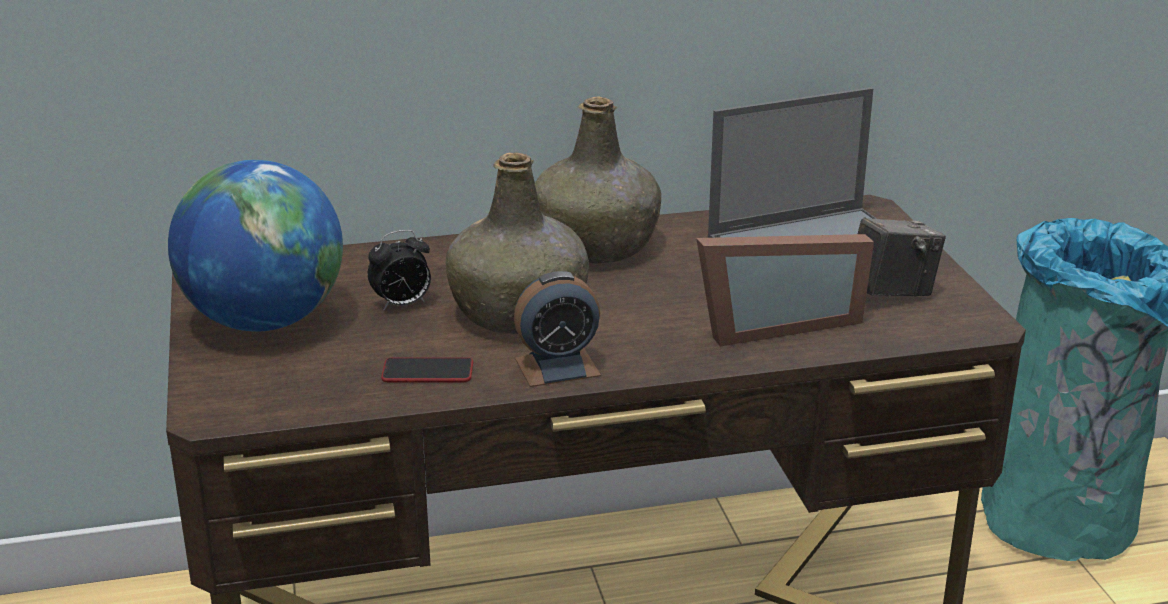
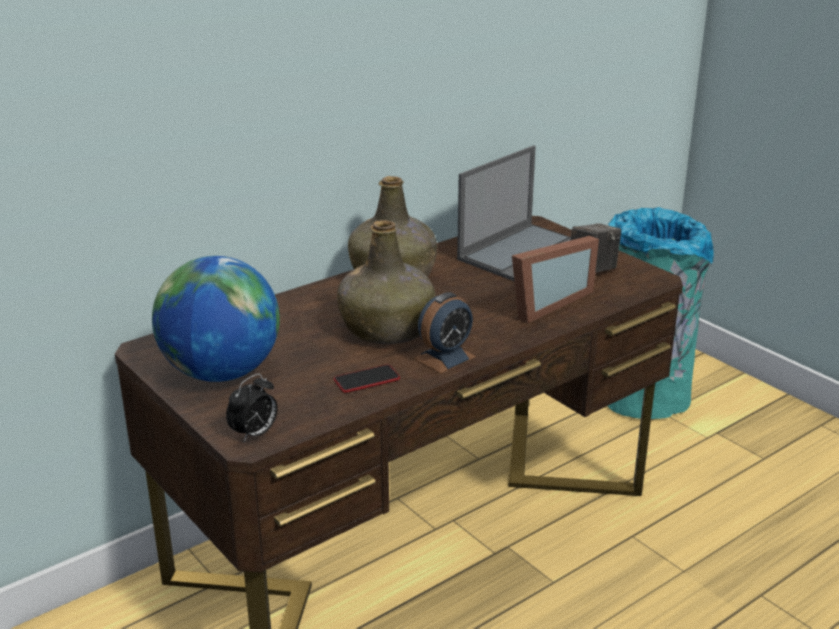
camera: 25 degrees left, 0 degrees up
alarm clock [368,230,431,310] -> alarm clock moved to [226,374,278,443]

